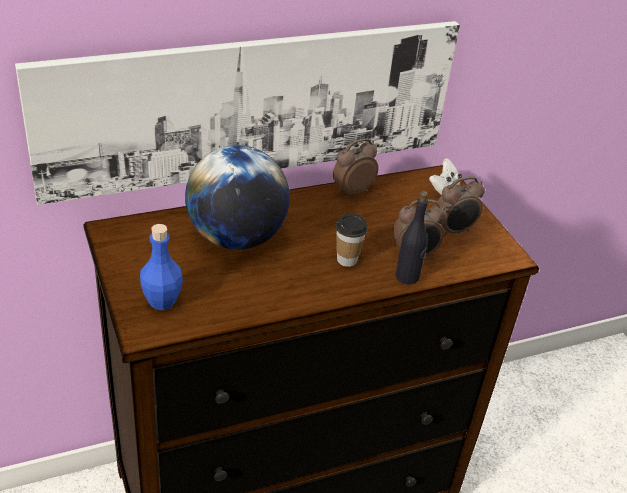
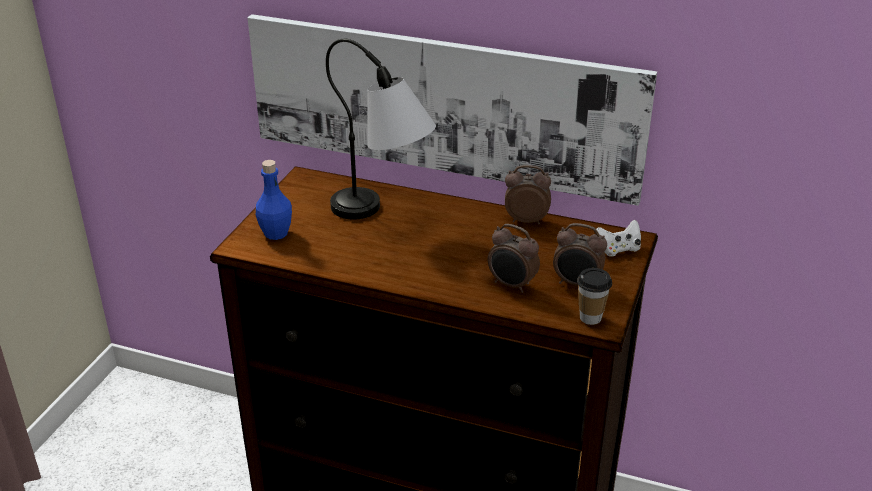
camera: 45 degrees right, 5 degrees down
globe [185,145,290,250] -> table lamp [326,39,436,220]
cup [335,214,368,267] -> cup moved to [577,268,612,325]
black bottle [395,191,428,284] -> none

